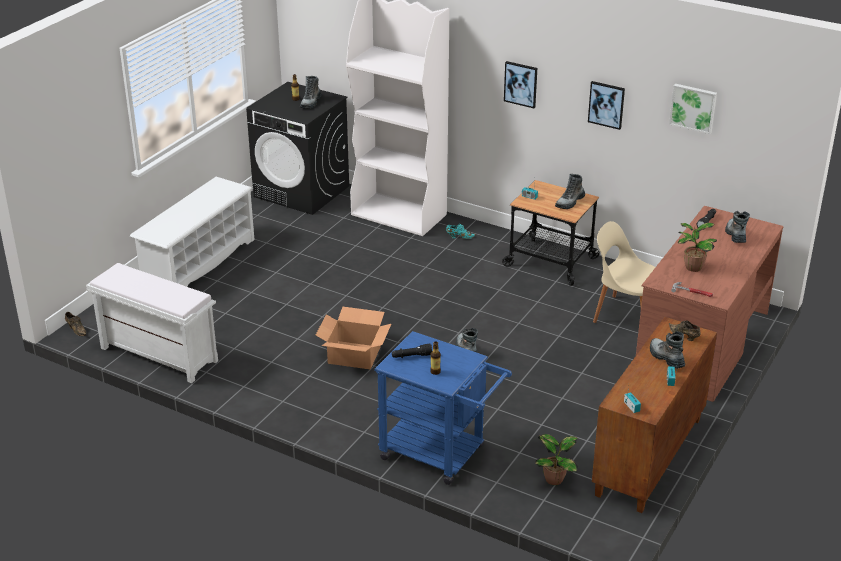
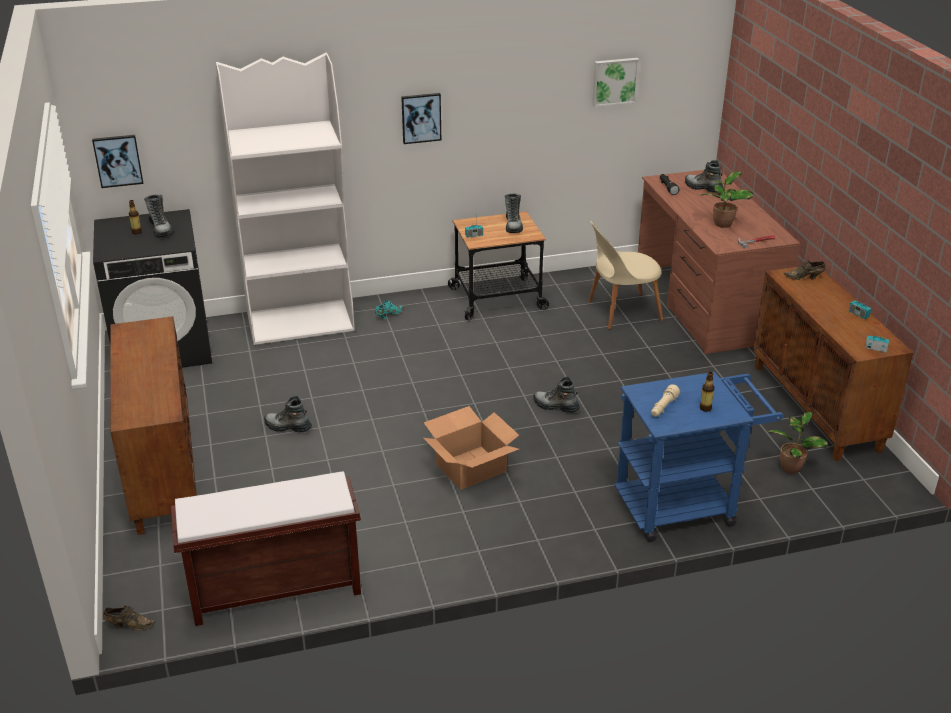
camera: 45 degrees left, 0 degrees up
white bench [86,263,218,383] -> brown bench [171,471,361,626]
white shoe rack [130,177,255,287] -> brown cabinet [110,316,197,535]
black flashlight [392,344,432,358] -> beige flashlight [651,384,680,416]
picture [588,81,625,130] -> picture moved to [92,135,143,188]
boot [650,331,685,369] -> boot moved to [264,396,312,433]

